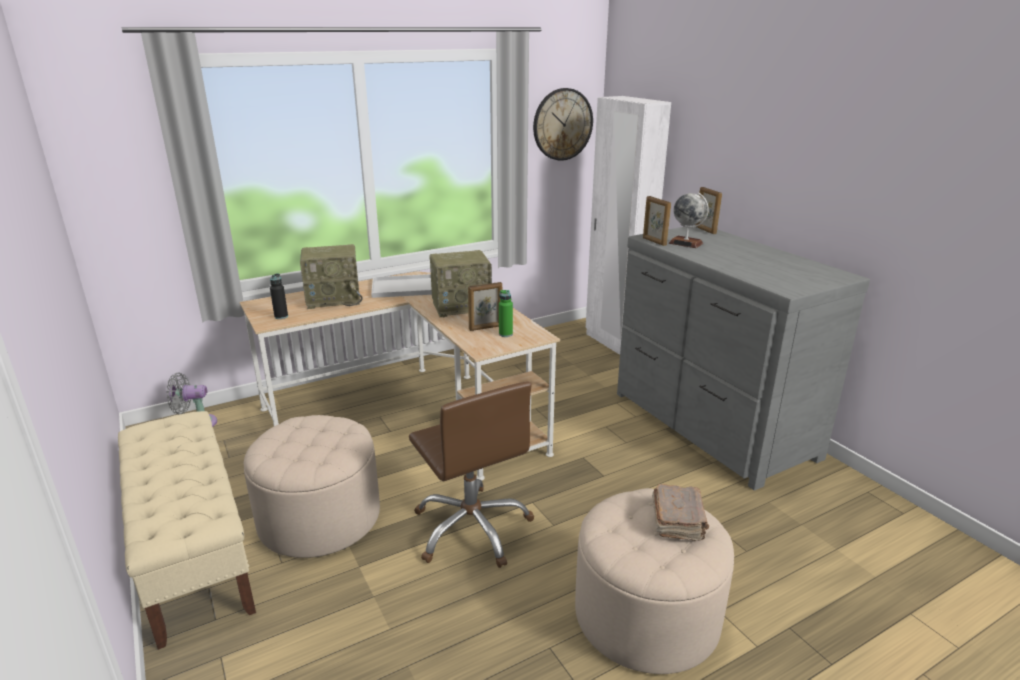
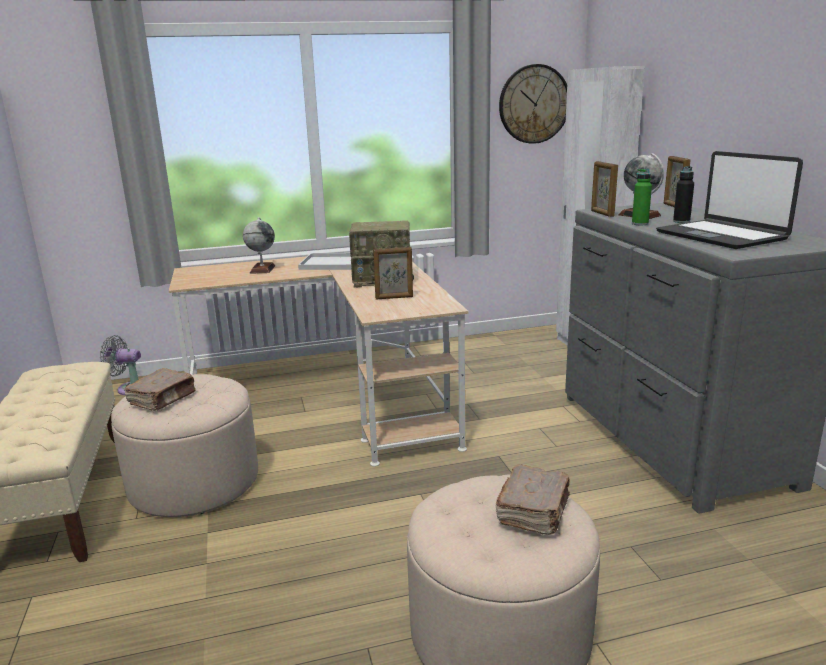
camera: 15 degrees right, 5 degrees down
black bottle [270,273,288,319] -> black bottle moved to [673,166,694,223]
radio [300,244,363,309] -> globe [243,217,275,274]
brown office chair [409,381,534,568] -> none
green bottle [499,290,513,337] -> green bottle moved to [632,169,652,225]
none -> brown book [124,368,196,411]
none -> laptop [656,151,803,249]

